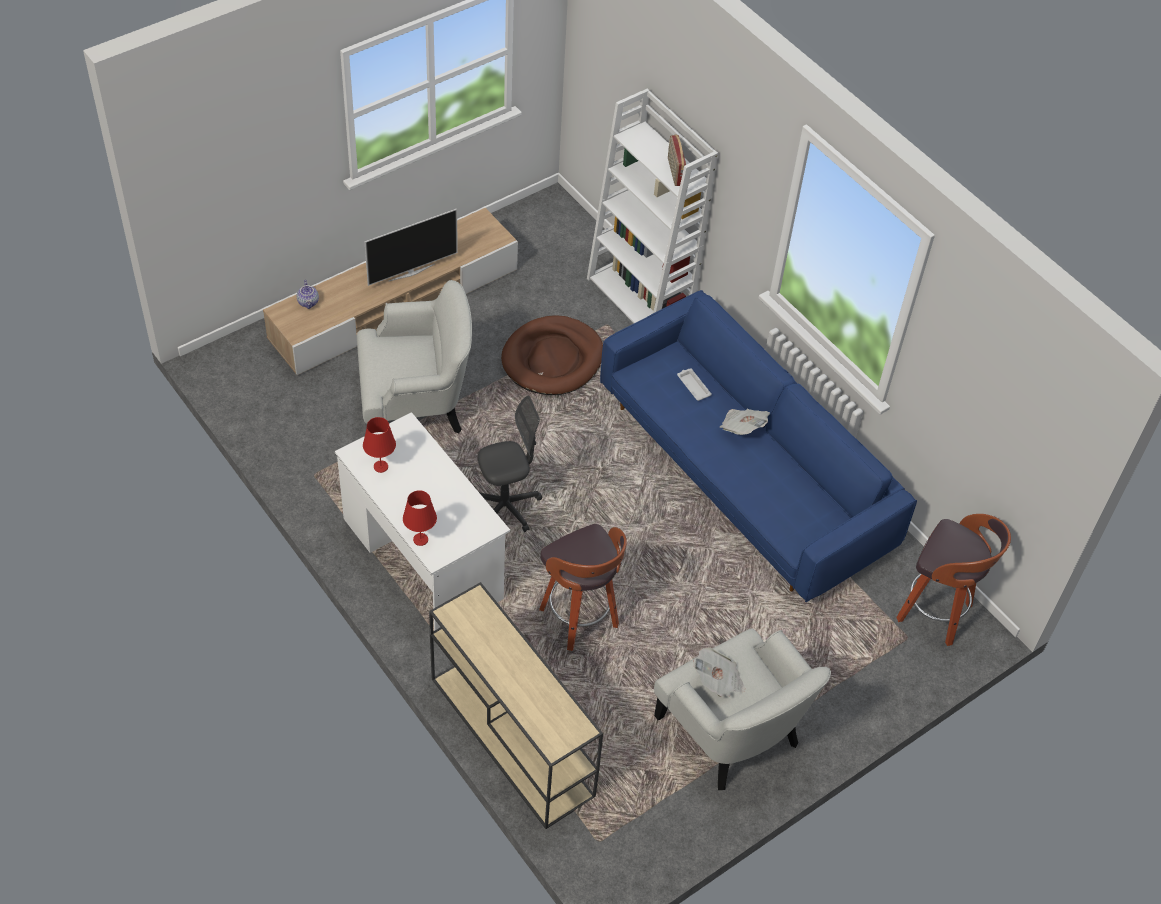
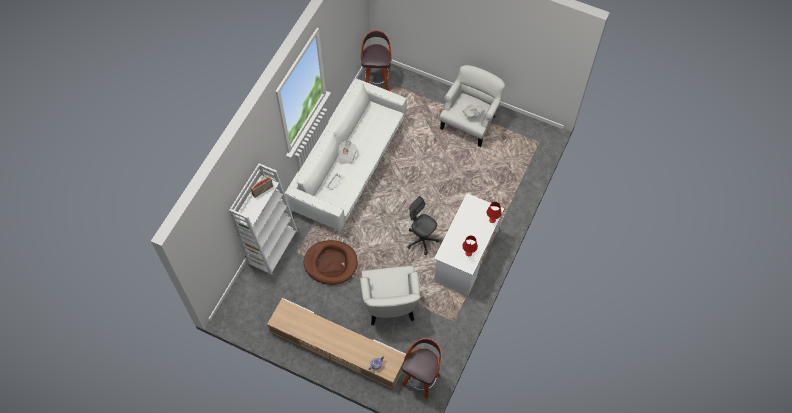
camera: 115 degrees left, 10 degrees up
white armchair [357,280,472,434] -> white armchair turned 150 degrees counterclockwise [360,266,420,326]
television [365,209,458,286] -> none
beige console table [429,582,603,829] -> none
stool [539,524,627,651] -> stool moved to [402,338,442,399]
blue sofa [600,290,917,602] -> white sofa [285,79,407,231]

